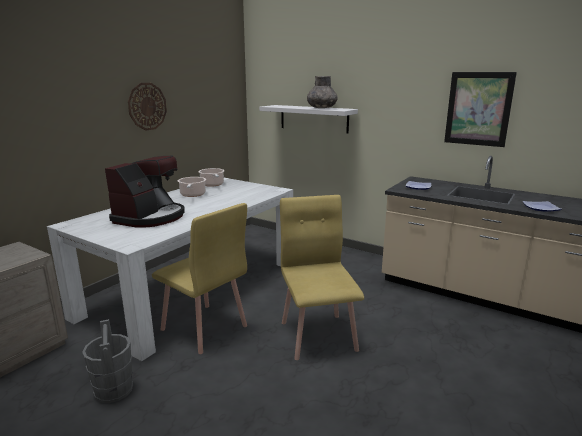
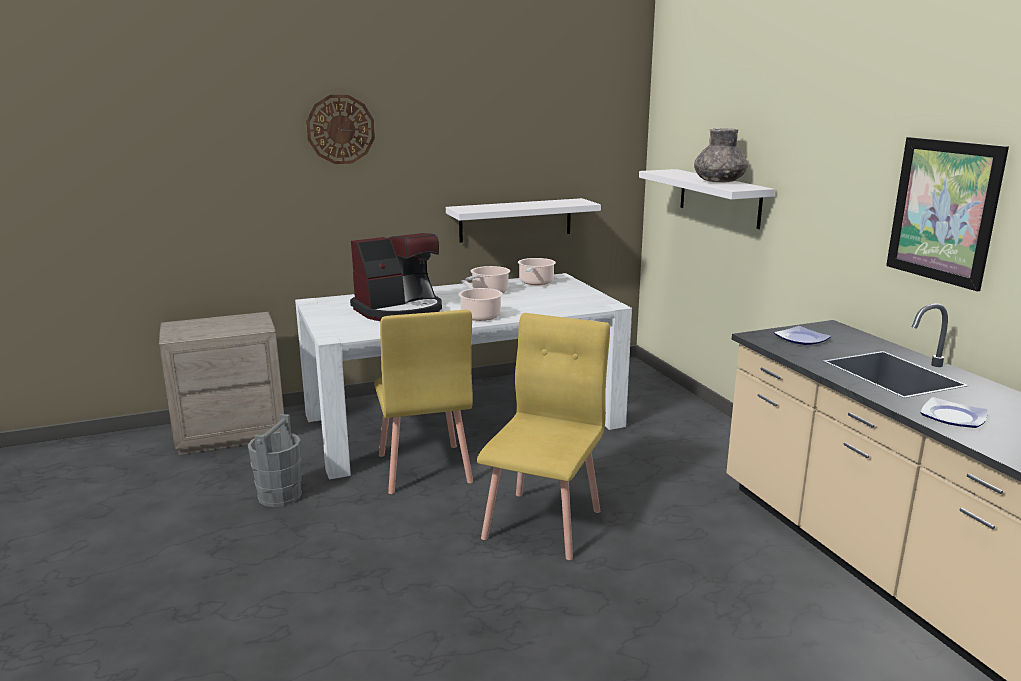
camera: 35 degrees right, 0 degrees up
wall clock [128,83,167,130] -> wall clock moved to [306,95,375,164]
none -> white shelf [446,198,601,242]
none -> cooking pot [458,280,503,321]

